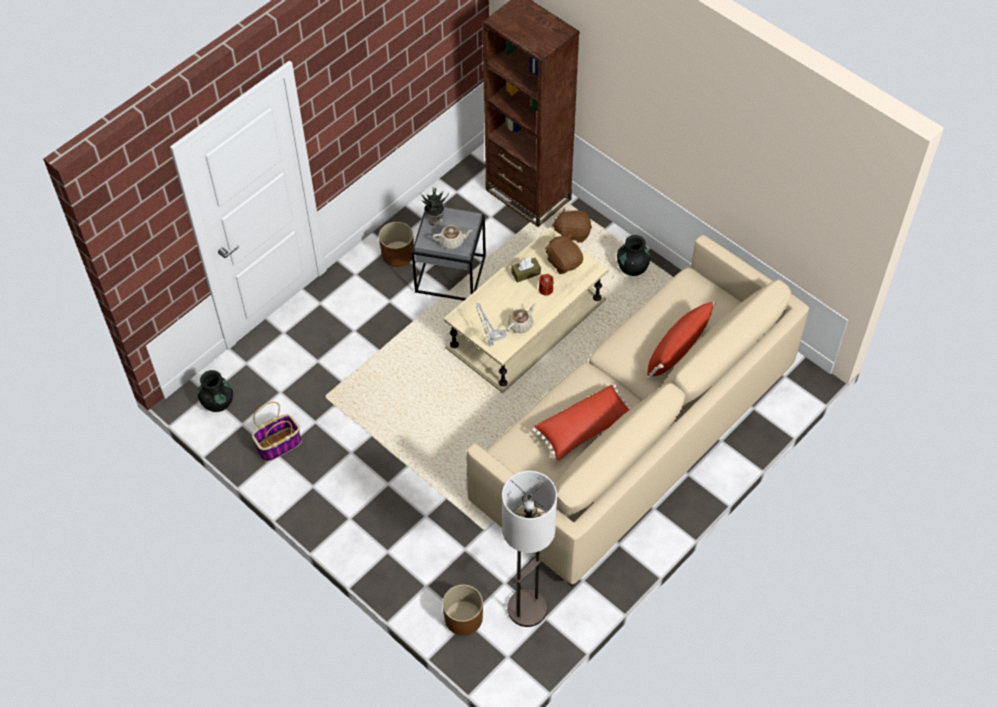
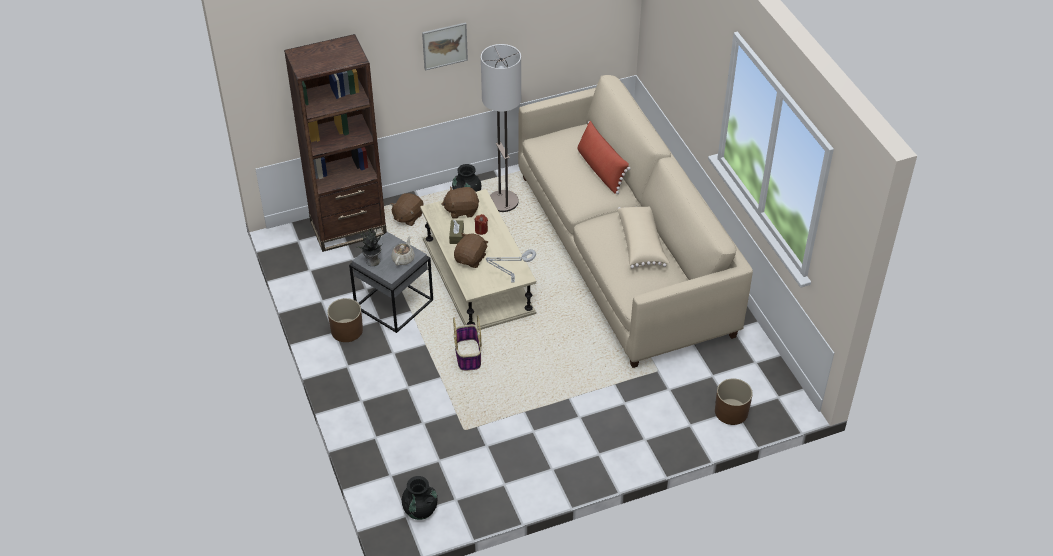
camera: 65 degrees left, 10 degrees down
basket [252,402,302,462] -> basket moved to [453,315,482,371]
floor lamp [502,471,557,627] -> floor lamp moved to [481,44,521,212]
beige teapot [506,303,536,333] -> none
red pillow [532,384,632,461] -> beige pillow [618,207,669,269]
none -> picture [422,22,468,71]
none -> brown plush toy [454,233,488,268]

